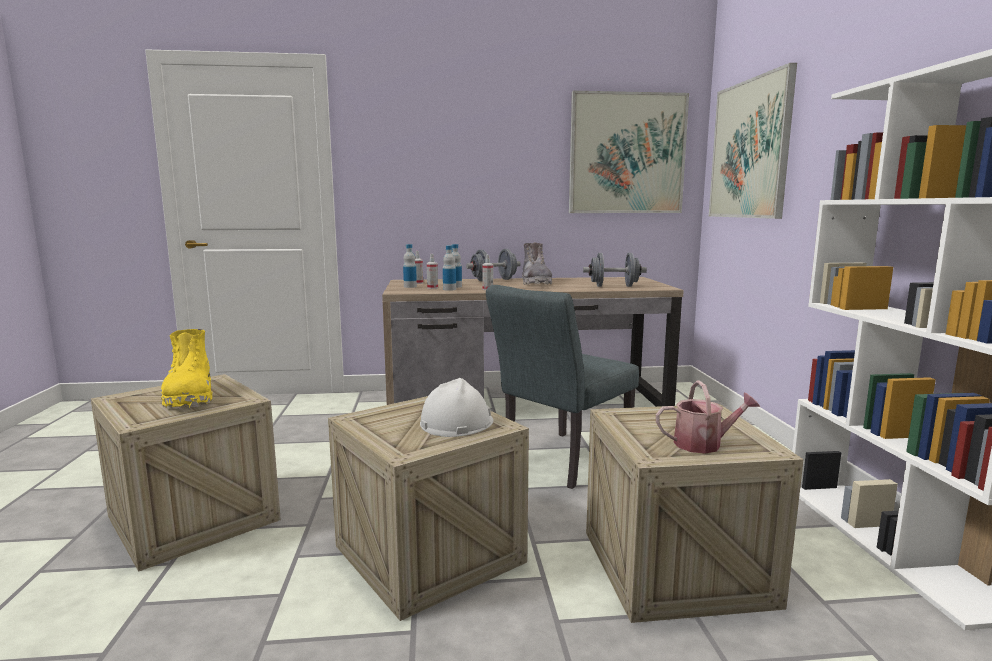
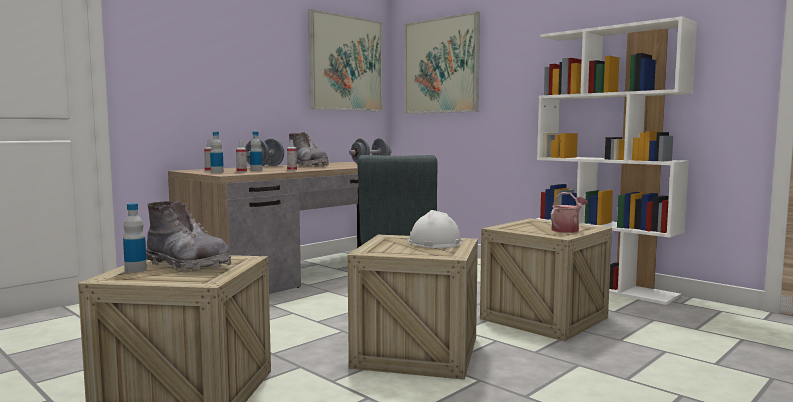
camera: 40 degrees left, 5 degrees down
yellow boot [161,329,213,409] -> grey boot [146,201,232,272]
bottle [443,245,456,291] -> bottle moved to [123,203,147,273]

